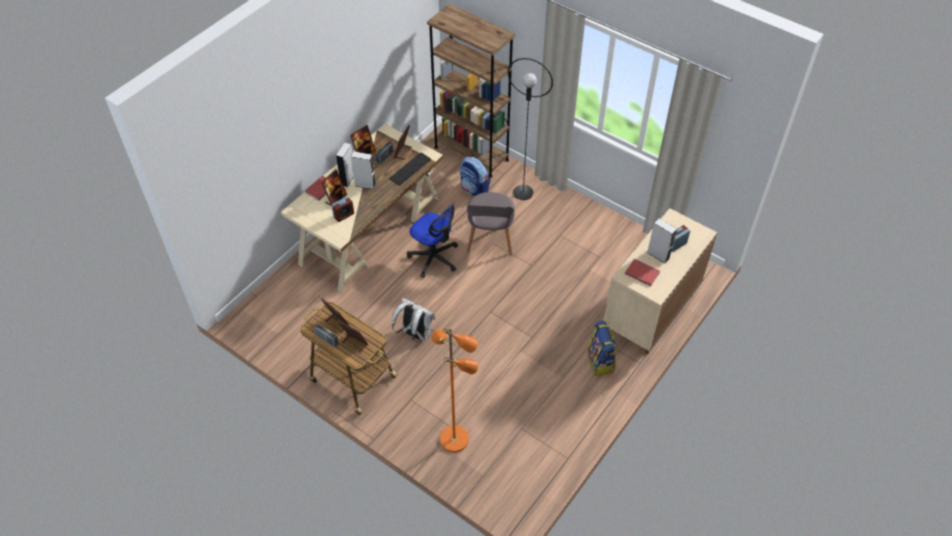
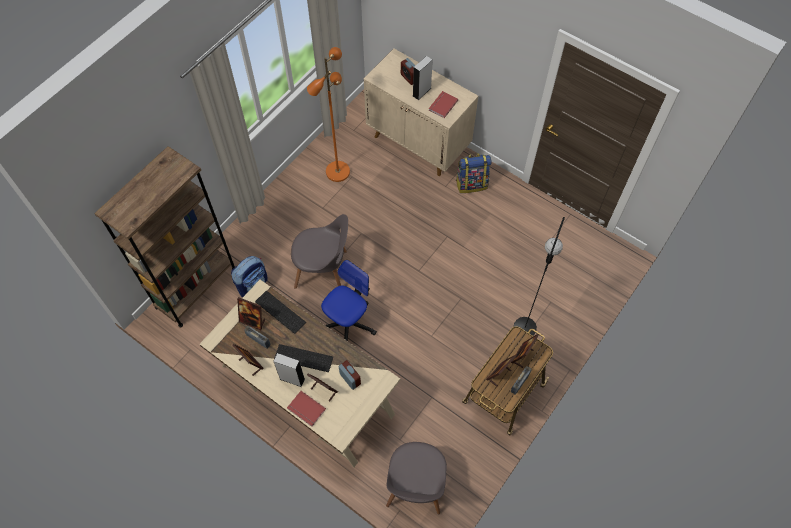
camera: 90 degrees left, 10 degrees up
grey speaker [351,151,376,190] -> keyboard [274,344,333,372]
white backpack [392,298,435,342] -> none
orange floor lamp [432,328,478,452] -> orange floor lamp moved to [307,47,350,182]
black floor lamp [508,58,553,200] -> black floor lamp moved to [514,217,565,338]
none -> grey chair [386,442,447,514]

